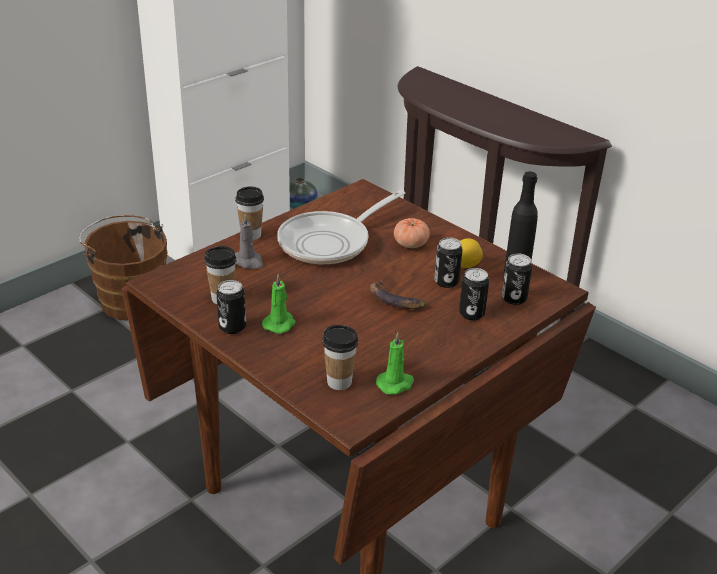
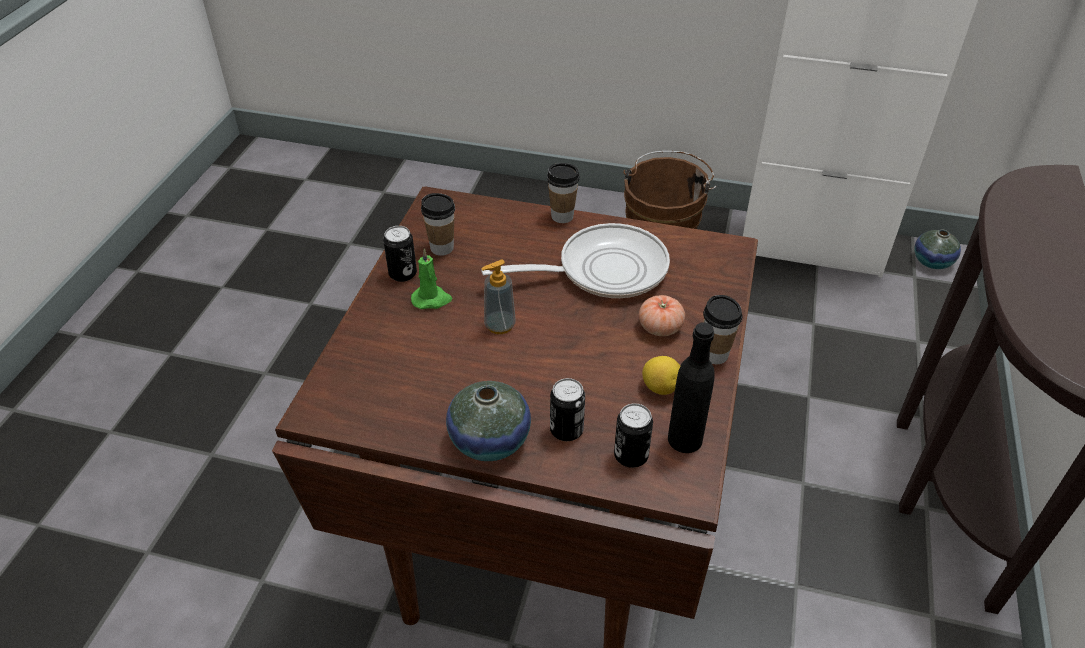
camera: 60 degrees right, 10 degrees up
grey candle [235,213,263,269] -> none
frying pan [277,190,406,265] -> frying pan turned 150 degrees clockwise [481,223,670,298]
cup [322,325,358,390] -> cup moved to [703,295,742,364]
banana [370,280,426,309] -> none
green candle [376,332,414,394] -> none
can [434,237,463,288] -> none
none -> vase [446,381,531,461]
none -> soap dispenser [481,260,516,334]

